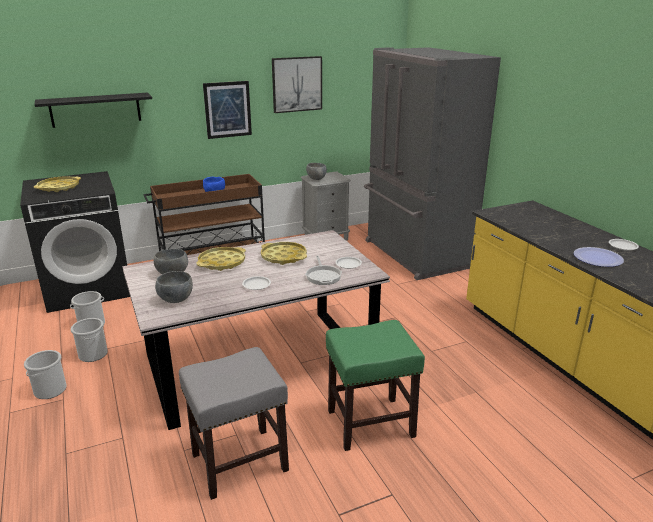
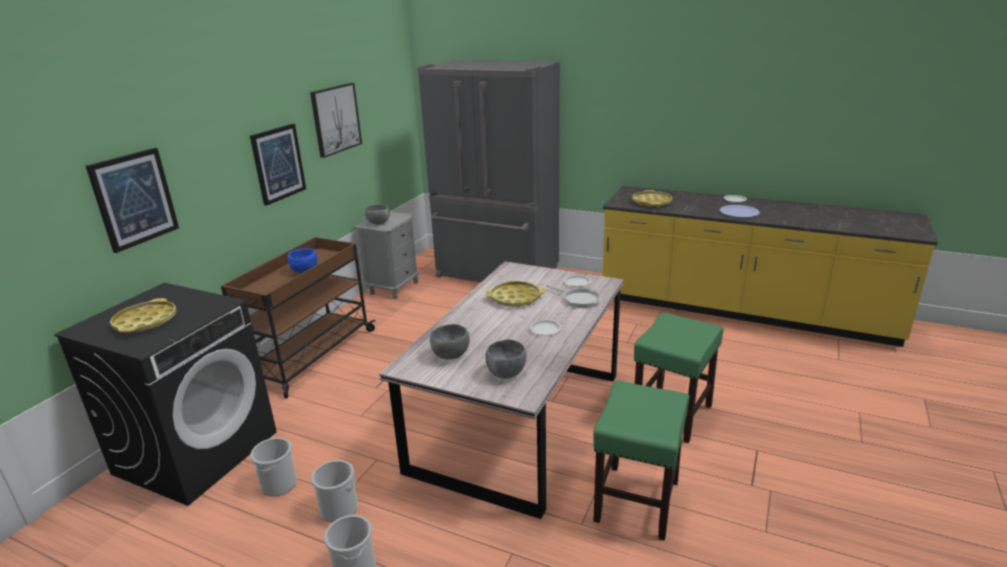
camera: 40 degrees left, 0 degrees up
black shelf [35,93,152,128] -> picture [86,148,179,253]
grey stool [179,347,289,500] -> green stool [593,381,690,541]
yellow tray [196,247,246,271] -> yellow tray moved to [632,190,673,207]

